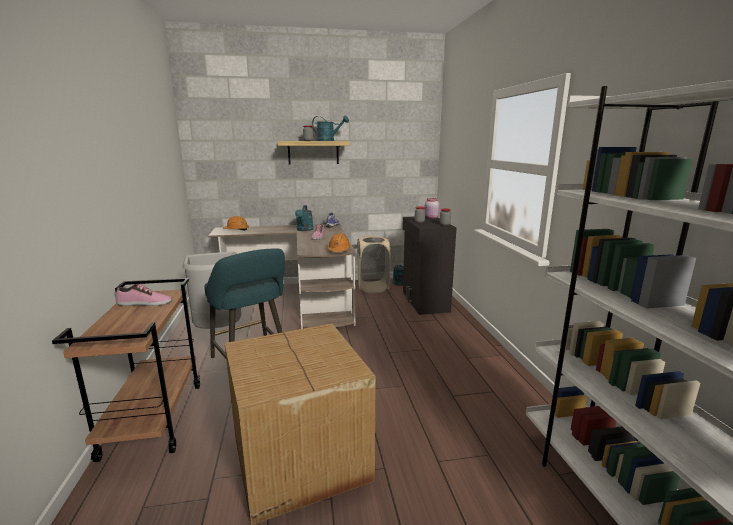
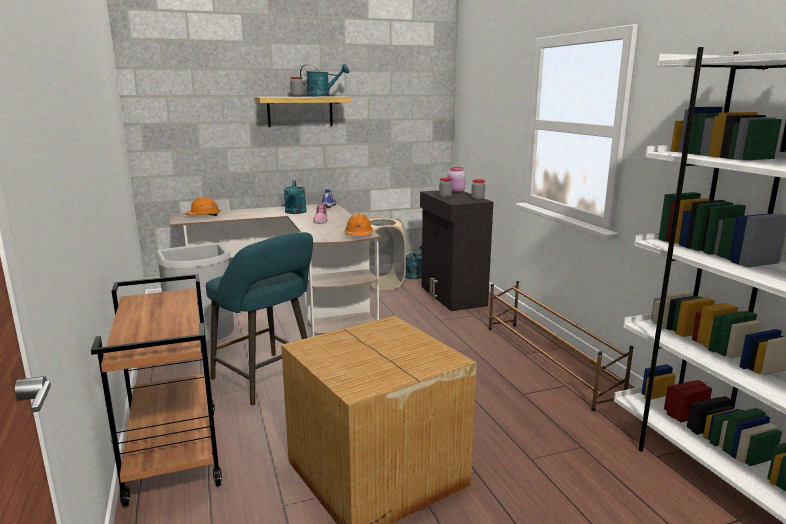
camera: 10 degrees left, 0 degrees up
shoe [116,284,172,306] -> none
none -> brown shoe rack [488,281,634,411]

